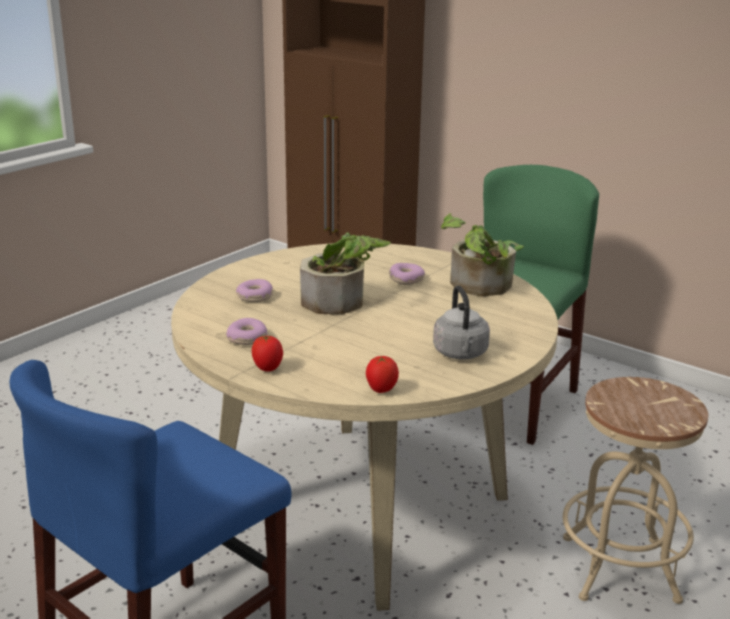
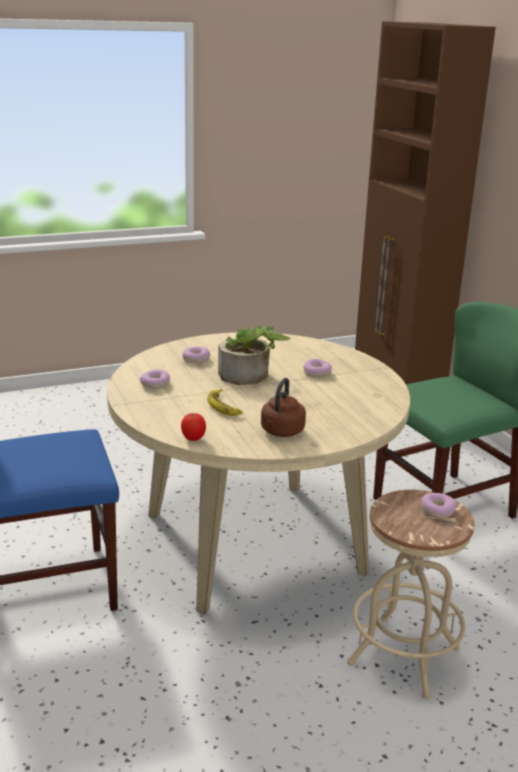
camera: 30 degrees right, 0 degrees up
tomato [252,335,283,372] -> none
grey kettle [433,285,490,359] -> brown kettle [261,378,306,437]
potted plant [441,214,524,297] -> none
none -> banana [207,389,243,416]
none -> donut [420,493,457,519]

